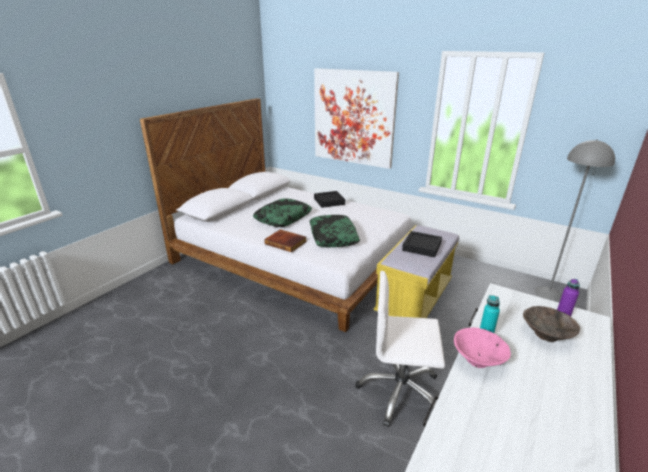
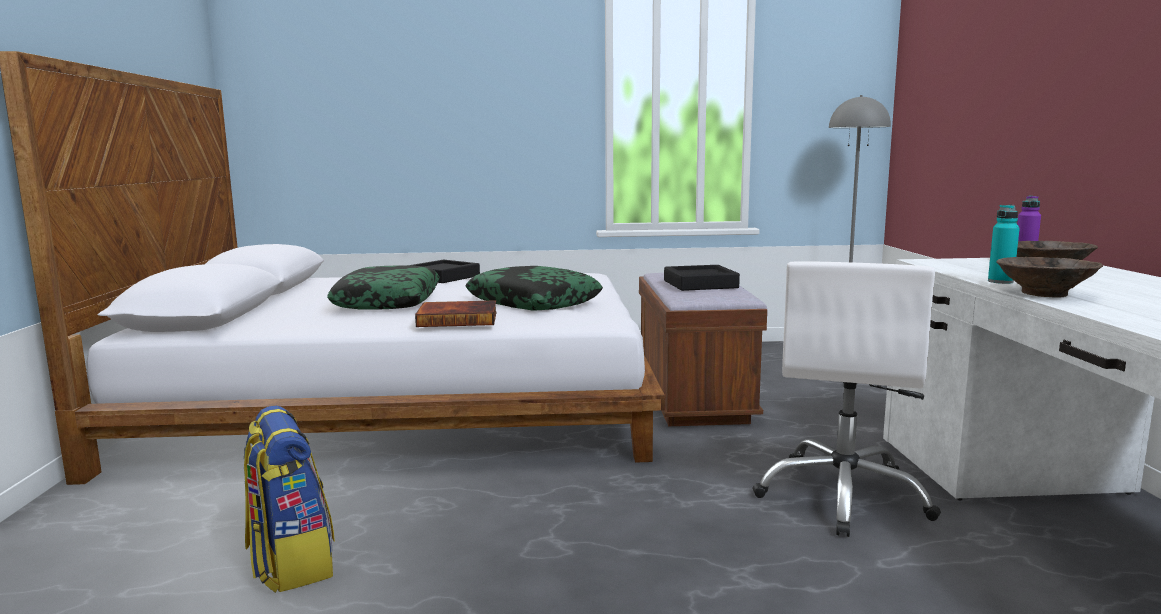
camera: 35 degrees left, 15 degrees down
picture [314,68,399,169] -> none
white office chair [355,271,445,427] -> white office chair turned 45 degrees counterclockwise [752,261,941,537]
yellow bench [374,225,459,318] -> brown bench [639,273,768,426]
pink bowl [454,328,511,368] -> brown bowl [996,257,1103,298]
none -> backpack [244,406,335,593]

